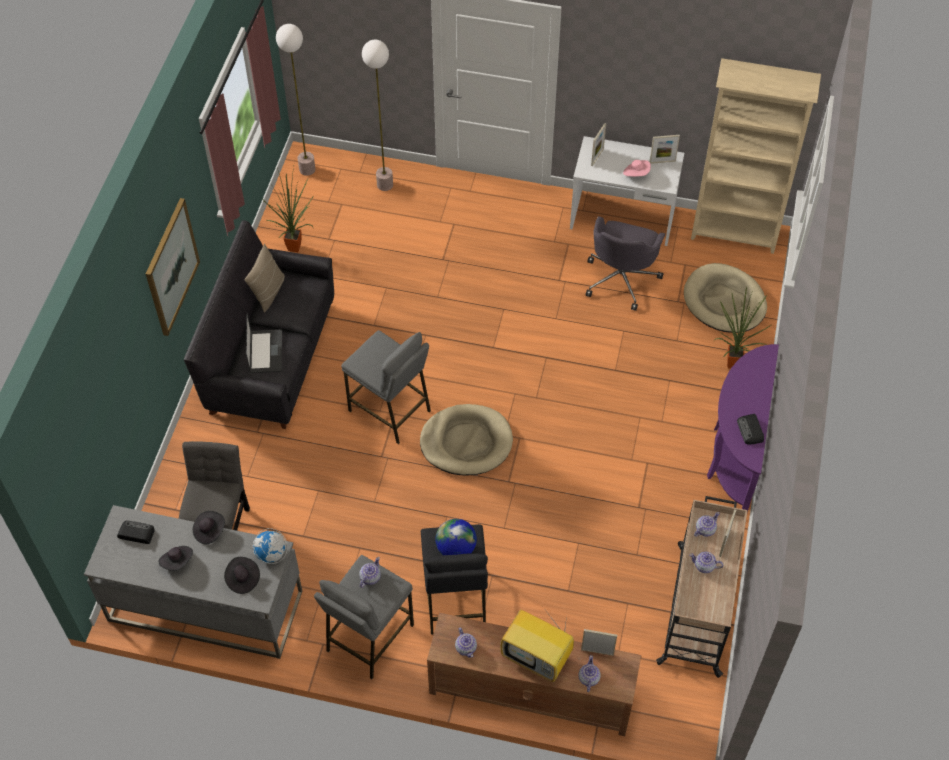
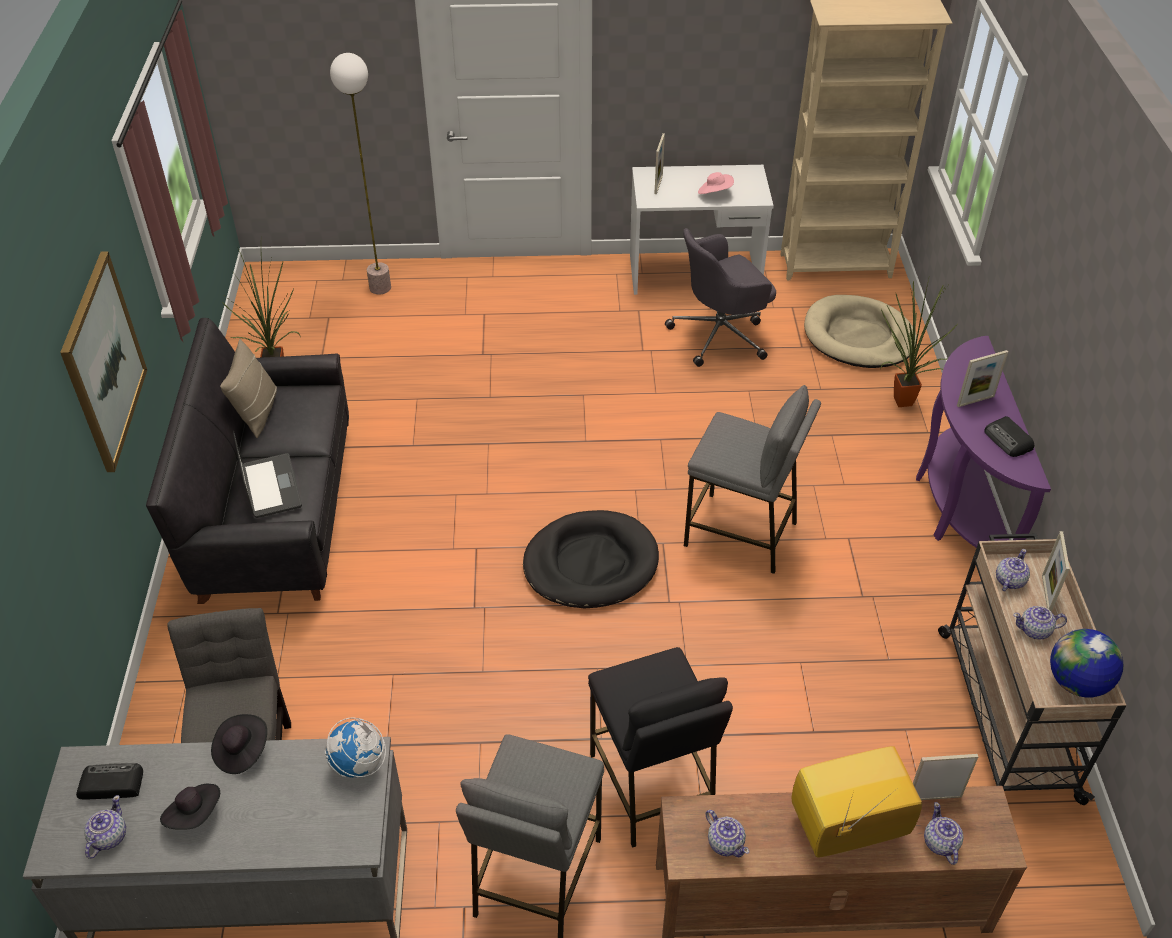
camera: 15 degrees left, 10 degrees down
black hat [224,557,260,594] -> none
floor lamp [276,24,315,176] -> none
grey stool [341,330,431,444] -> grey stool moved to [684,385,821,574]
teapot [359,557,381,588] -> teapot moved to [84,795,126,859]
beige dog bed [420,404,513,475] -> black dog bed [523,510,659,608]
globe [435,519,477,556] -> globe moved to [1050,629,1123,698]
television [500,607,574,682] -> television turned 150 degrees clockwise [792,746,922,858]
grey office chair [586,216,665,311] -> grey office chair turned 60 degrees clockwise [665,228,776,367]
picture frame [650,135,680,164] -> picture frame moved to [957,350,1008,407]

